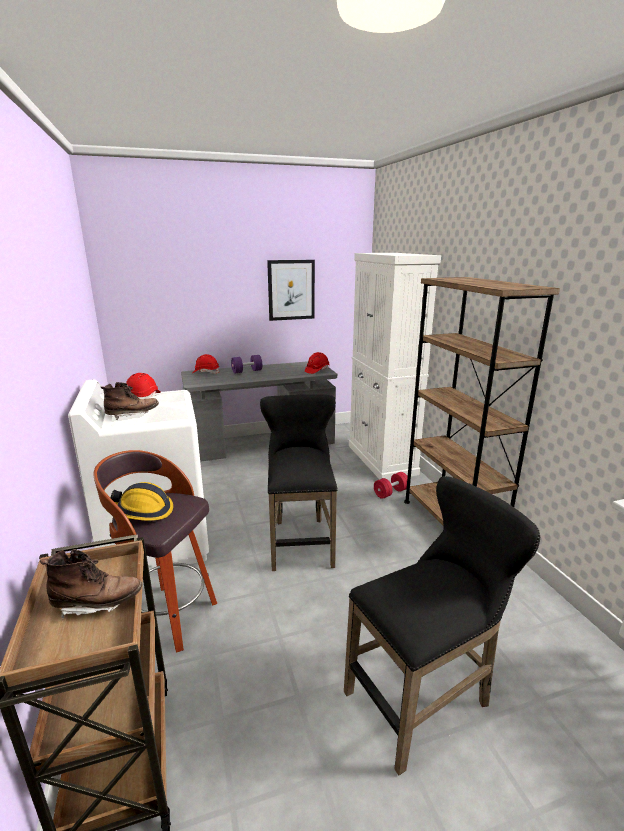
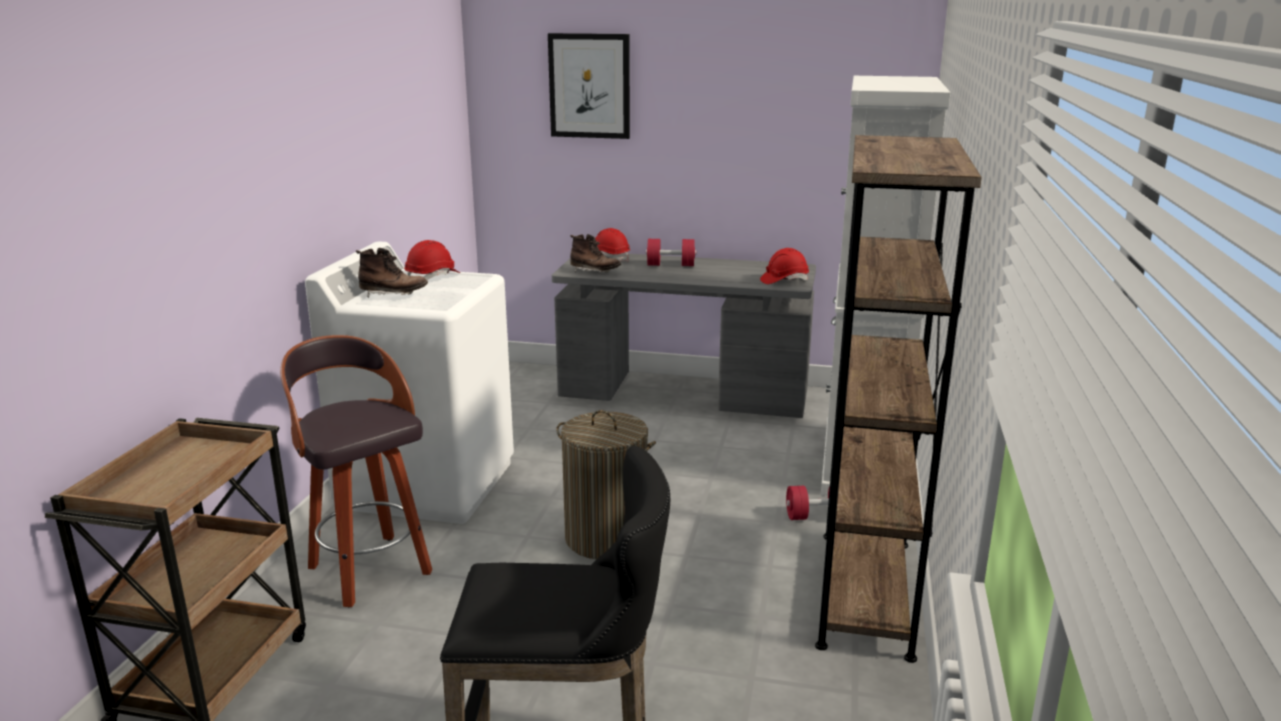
camera: 30 degrees right, 0 degrees up
brown boot [40,549,143,620] -> brown boot moved to [570,234,621,273]
hard hat [106,482,173,521] -> none
purple dumbbell [231,355,262,373] -> red dumbbell [646,239,696,266]
black stool [260,395,338,571] -> laundry basket [557,410,656,559]
picture [267,260,315,321] -> picture moved to [548,33,630,139]

